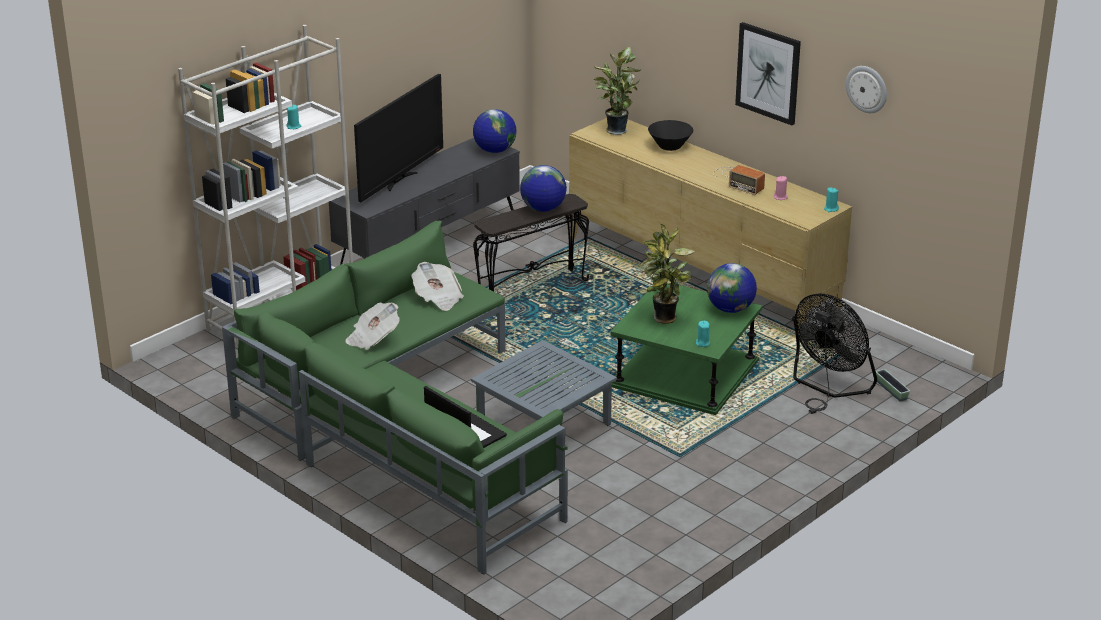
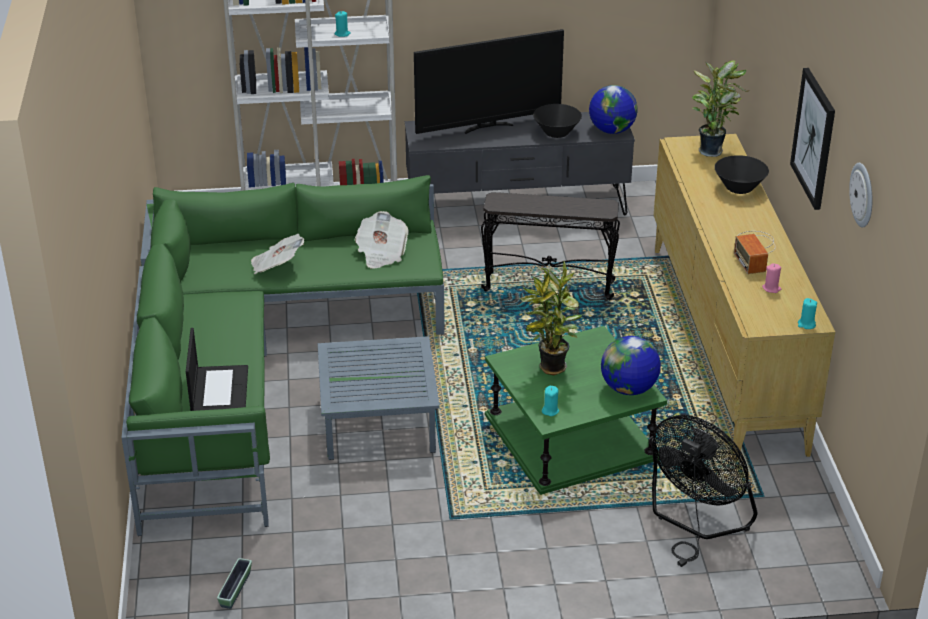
camera: 40 degrees right, 5 degrees up
globe [520,165,567,212] -> none
black fan [791,294,877,414] -> black fan turned 45 degrees counterclockwise [649,415,758,567]
planter [876,369,910,402] -> planter moved to [217,558,252,609]
none -> black bowl [533,104,582,138]

